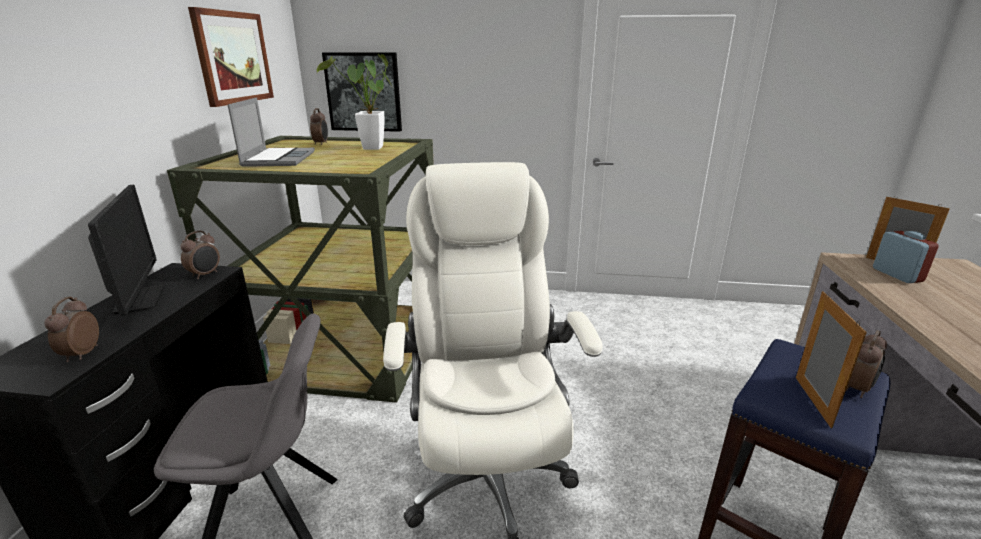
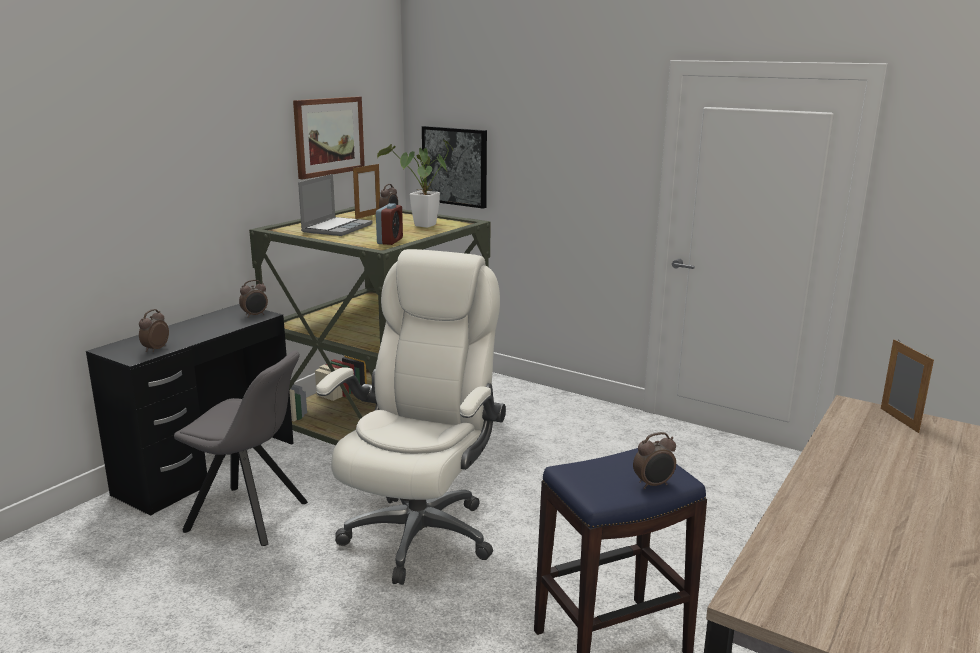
camera: 25 degrees right, 5 degrees down
monitor [88,185,164,316] -> none
picture frame [796,291,867,428] -> picture frame moved to [353,164,380,219]
alarm clock [873,231,939,283] -> alarm clock moved to [376,203,403,245]

